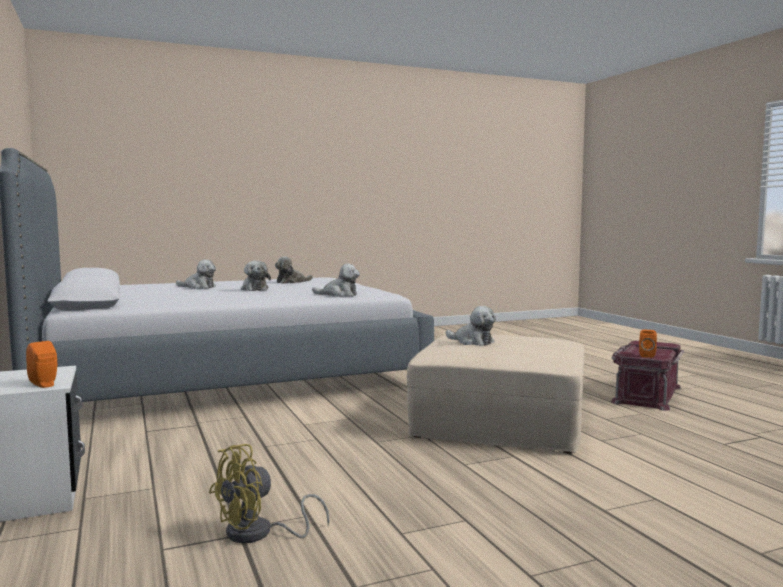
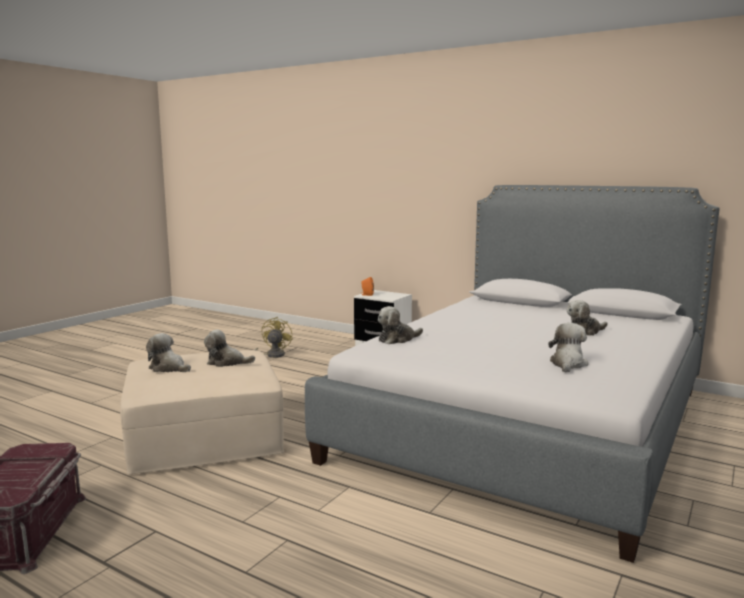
camera: 145 degrees right, 5 degrees up
plush toy [241,261,271,291] -> plush toy moved to [146,333,191,372]
orange speaker [639,330,657,358] -> none

